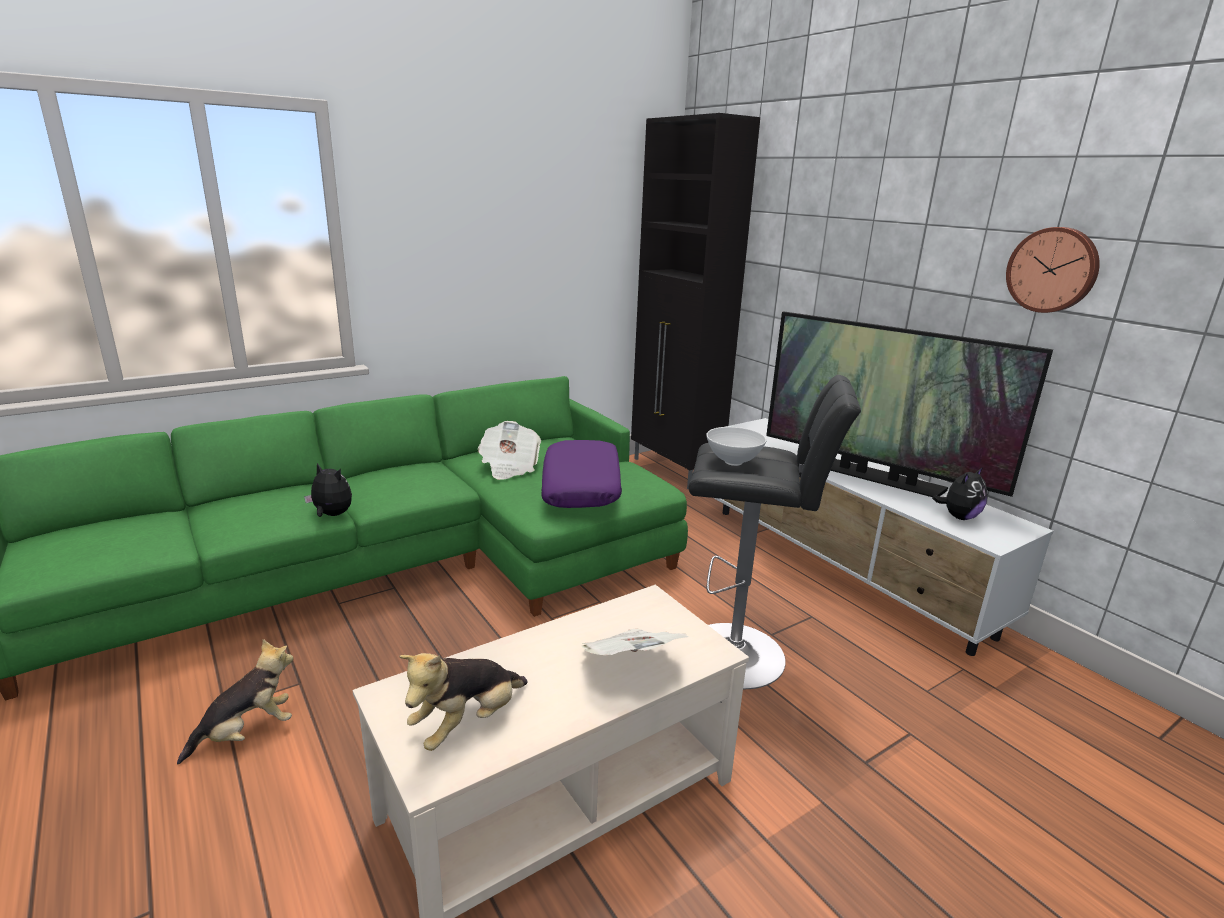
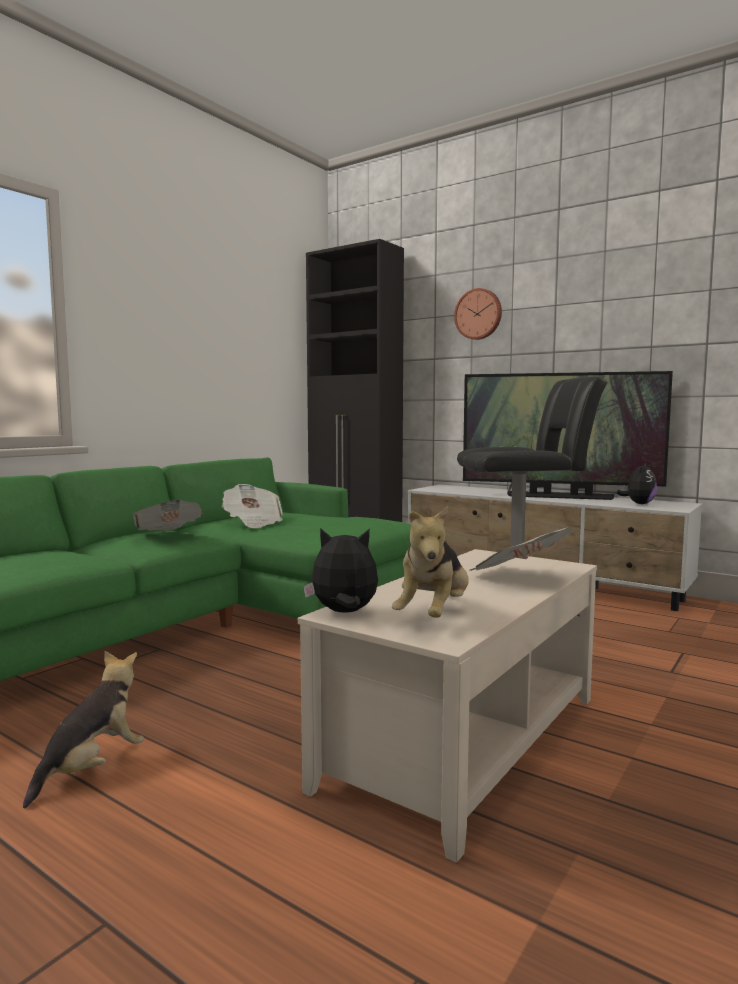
camera: 20 degrees left, 15 degrees down
plush toy [304,463,352,517] -> plush toy moved to [303,528,378,612]
purple pillow [541,440,622,508] -> none
white bowl [706,427,766,466] -> none
wall clock [1006,227,1100,313] -> wall clock moved to [454,288,502,340]
none -> newspaper [132,500,203,531]

